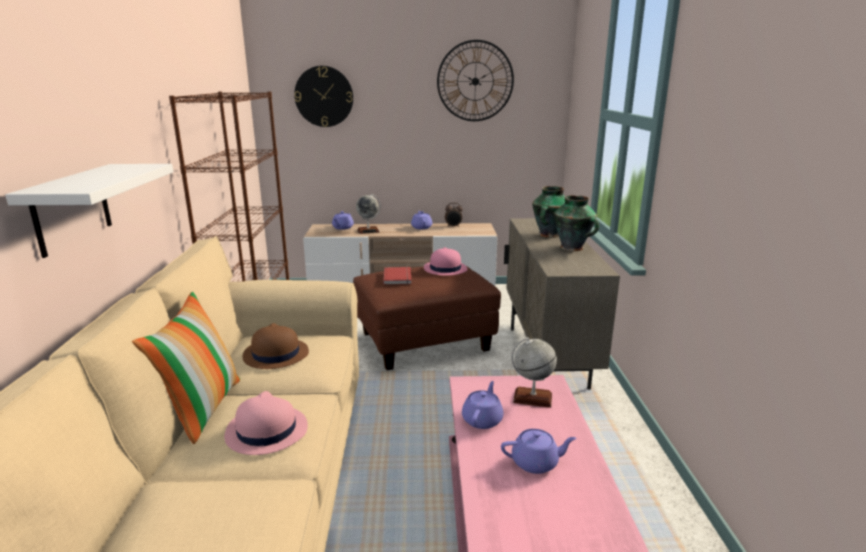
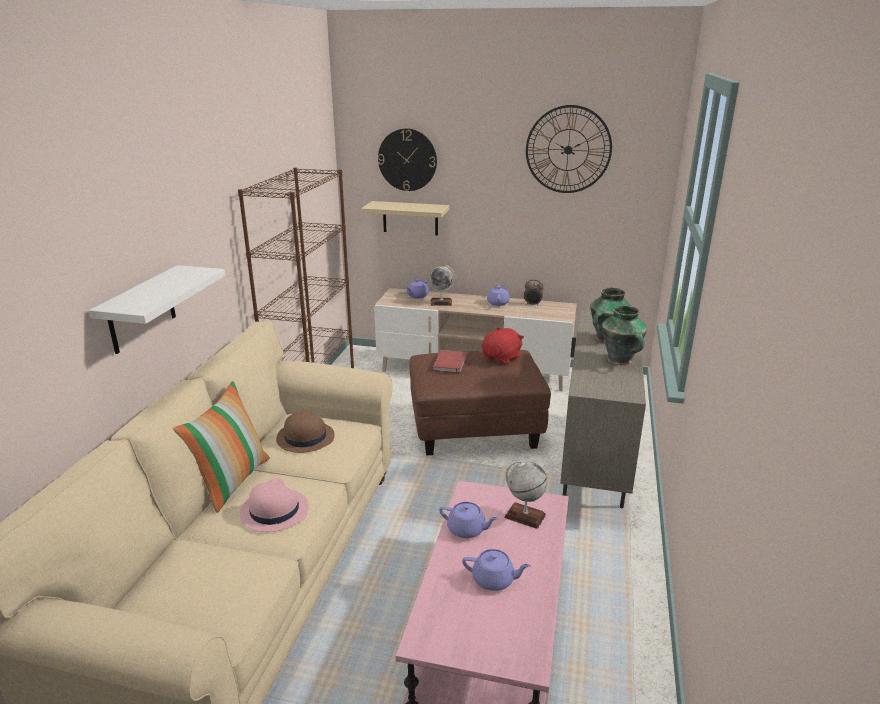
camera: 15 degrees right, 5 degrees up
pink hat [424,247,467,276] -> red plush toy [482,328,524,365]
purple teapot [462,381,503,429] -> purple teapot turned 75 degrees clockwise [439,502,498,538]
none -> beige shelf [361,201,449,235]

